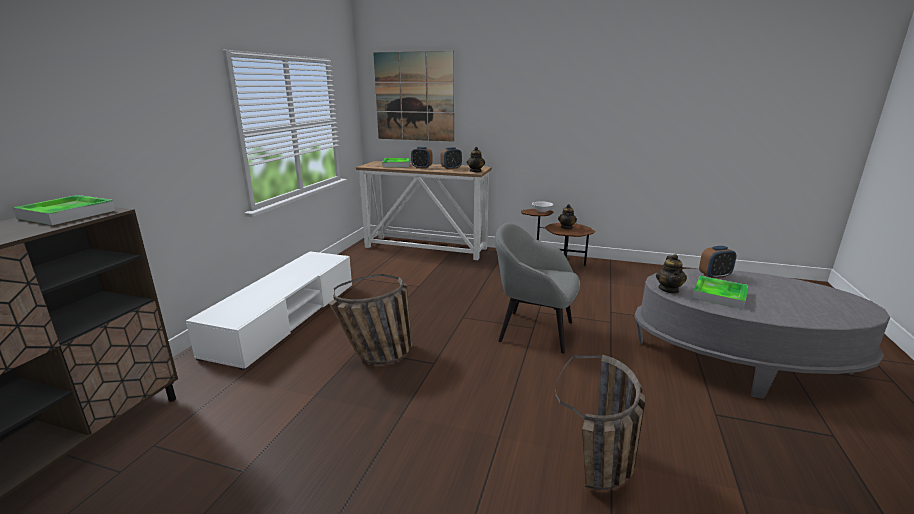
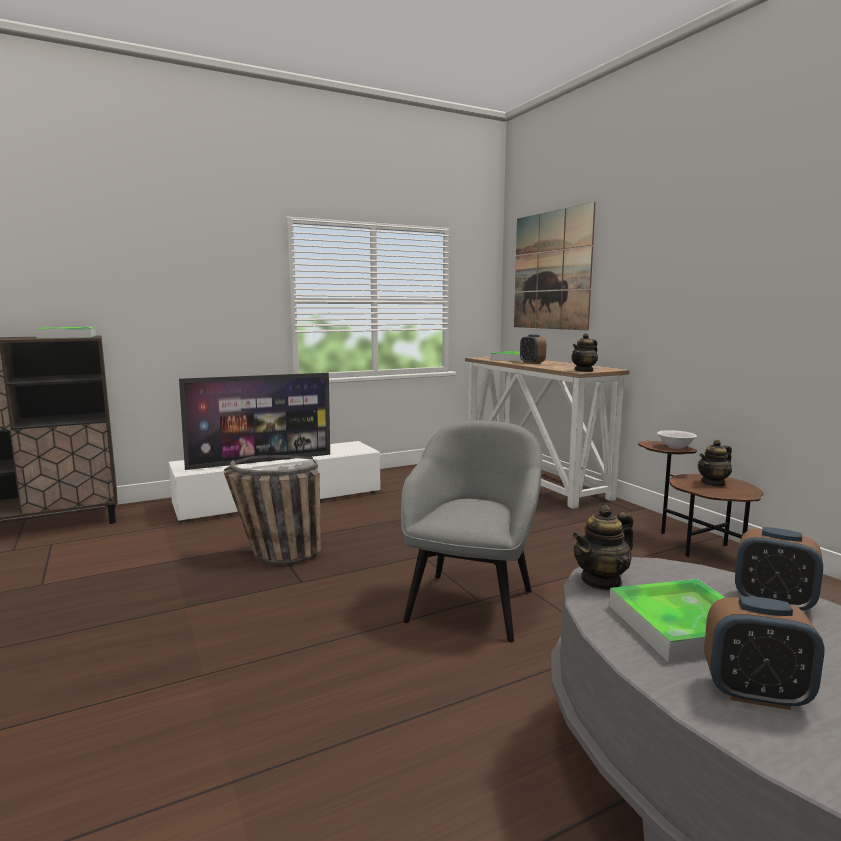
camera: 45 degrees right, 10 degrees down
alarm clock [441,147,462,170] -> alarm clock moved to [704,596,824,710]
grey armchair [495,223,580,354] -> grey armchair turned 45 degrees clockwise [401,420,542,643]
basket [556,354,645,490] -> none
none -> television [179,373,330,470]

